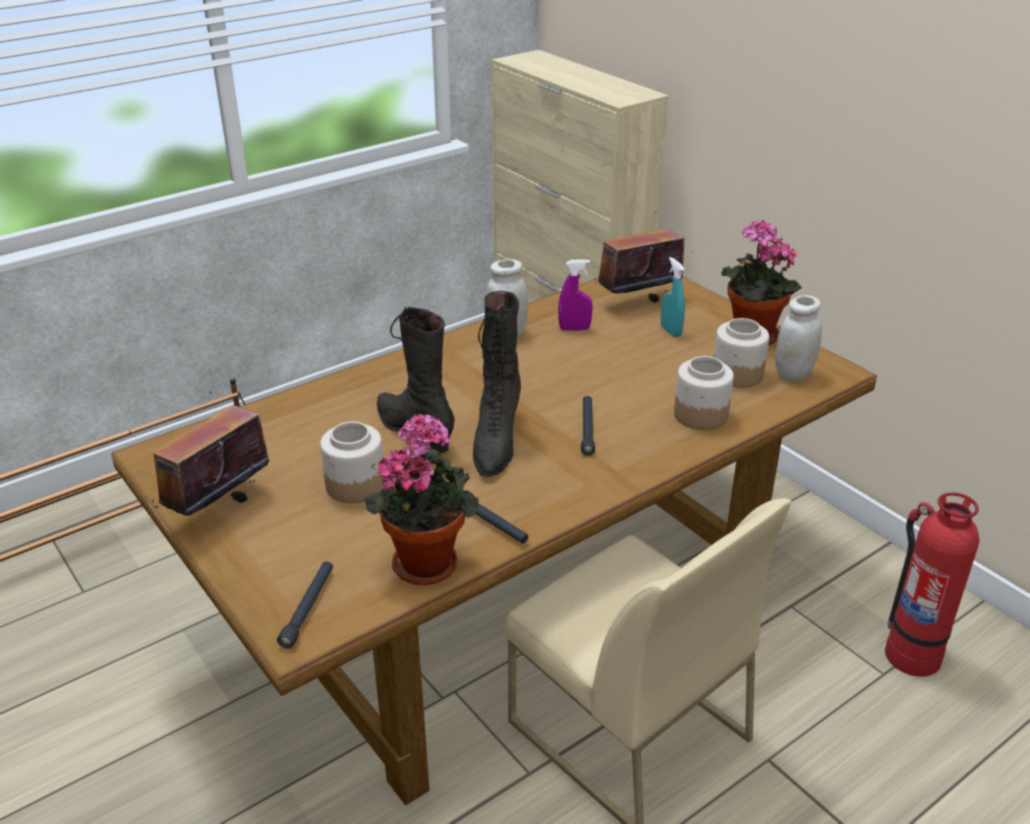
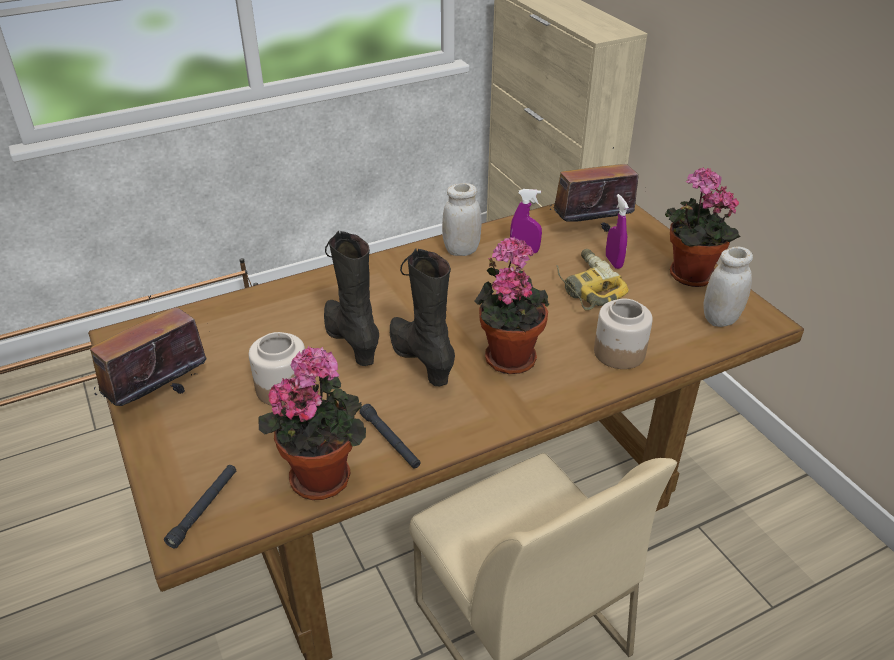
camera: 10 degrees right, 5 degrees up
black boot [473,291,521,477] -> black boot turned 135 degrees clockwise [390,248,455,386]
black flashlight [581,396,595,456] -> potted plant [474,237,549,374]
turquoise spray bottle [661,257,685,337] -> purple spray bottle [606,194,629,269]
jar [714,318,769,388] -> none
fire extinguisher [885,492,979,677] -> none
none -> power drill [556,249,629,310]

